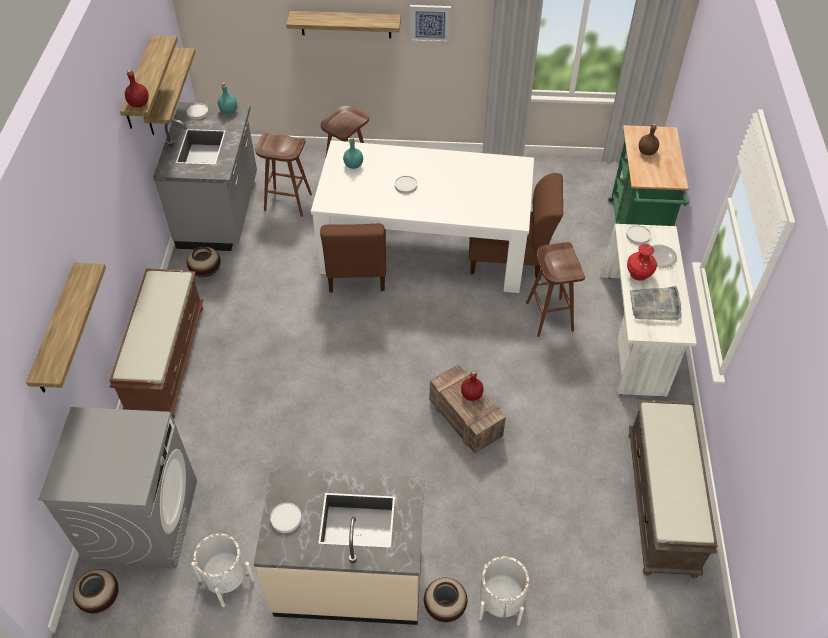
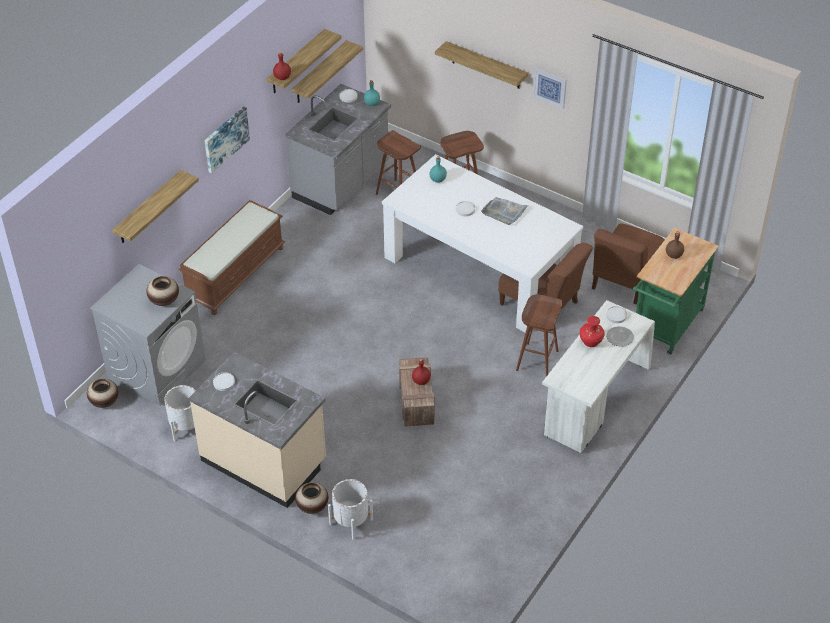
camera: 30 degrees right, 5 degrees down
vase [187,247,221,277] -> vase moved to [146,276,179,306]
brown chair [320,224,386,293] -> brown chair moved to [592,223,665,305]
brown bench [629,400,718,578] -> none
grey tray [630,286,682,321] -> grey tray moved to [481,197,528,225]
none -> picture [204,106,250,174]

